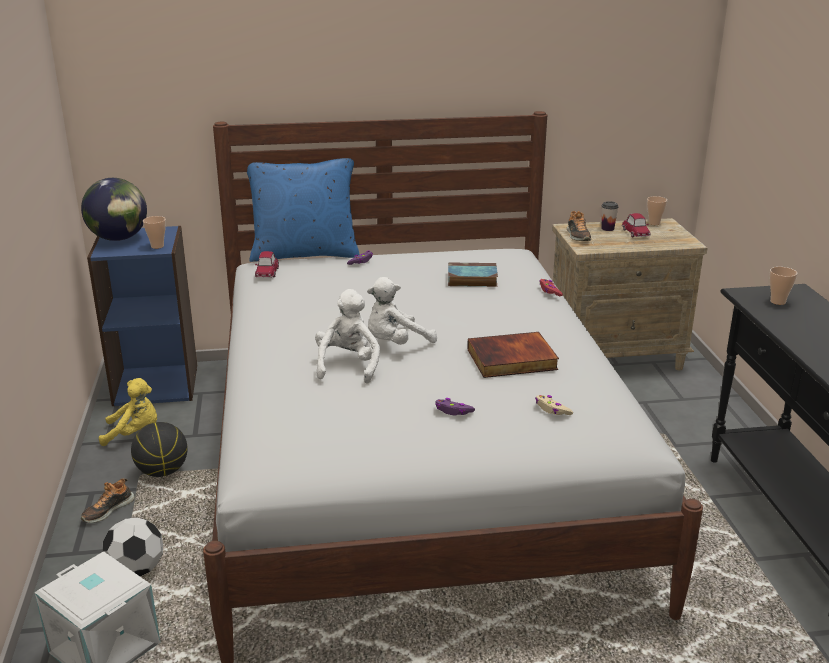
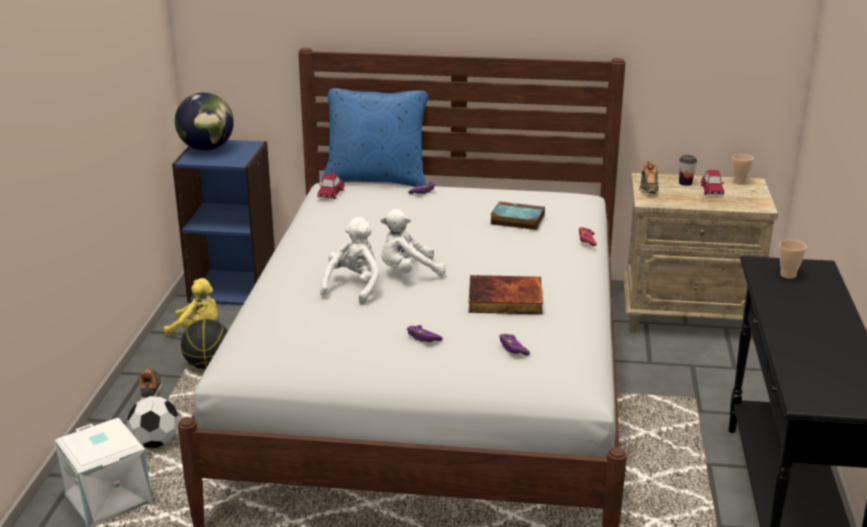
camera: 15 degrees right, 0 degrees up
shoe [81,478,135,523] -> shoe turned 120 degrees clockwise [139,368,162,400]
cup [143,216,166,249] -> none
beige game controller [535,395,573,415] -> purple game controller [499,334,530,356]

